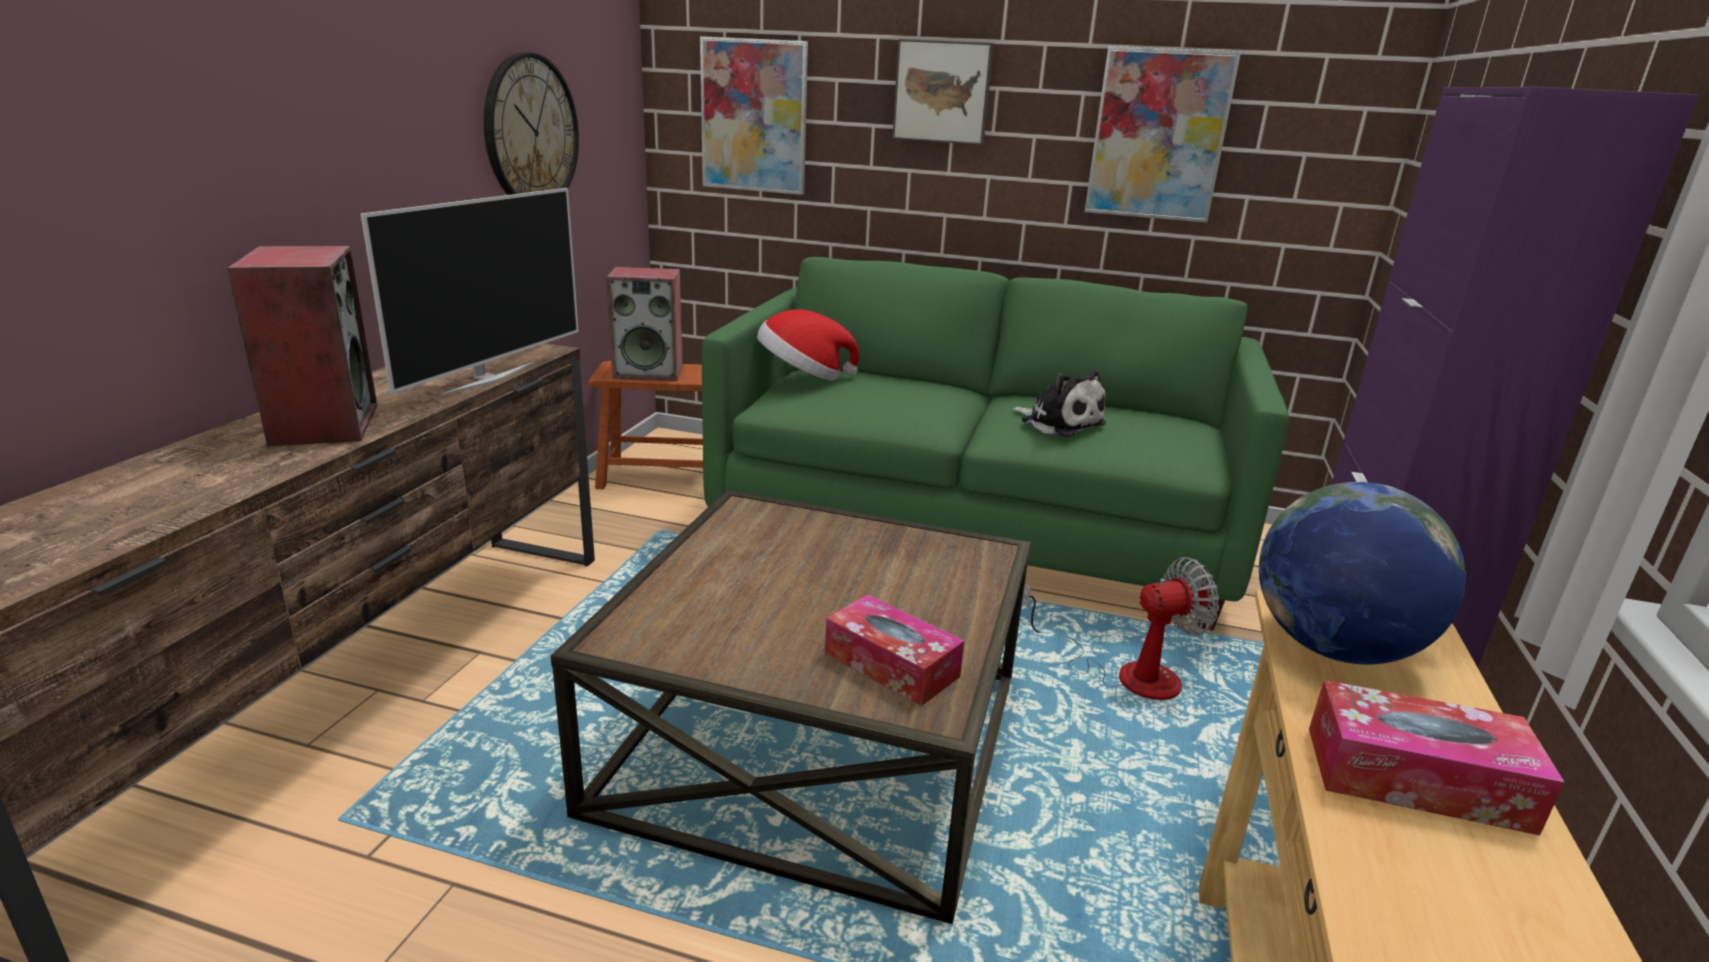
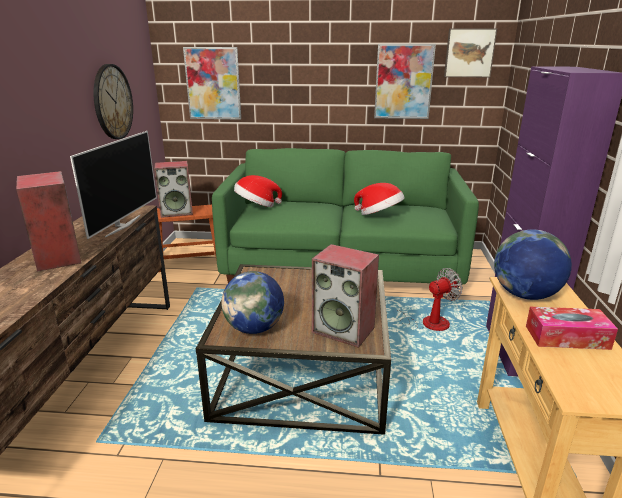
camera: 10 degrees left, 0 degrees up
tissue box [825,594,964,706] -> speaker [312,244,379,348]
picture [892,39,994,145] -> picture moved to [444,28,497,77]
plush toy [1012,370,1106,437] -> hat [354,183,405,215]
none -> globe [221,271,284,334]

